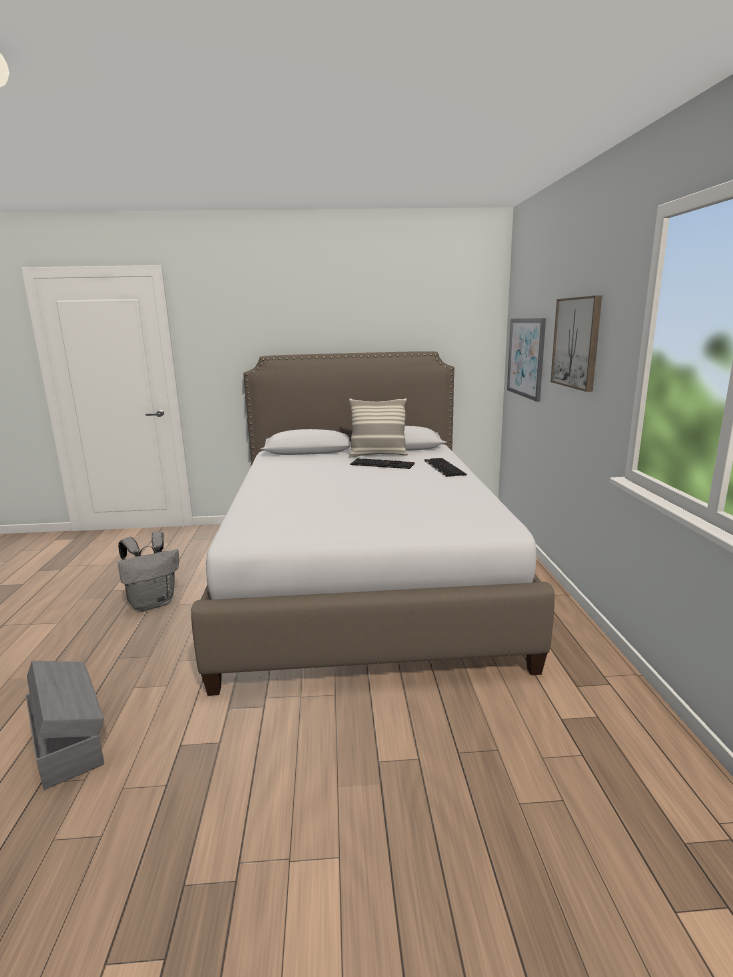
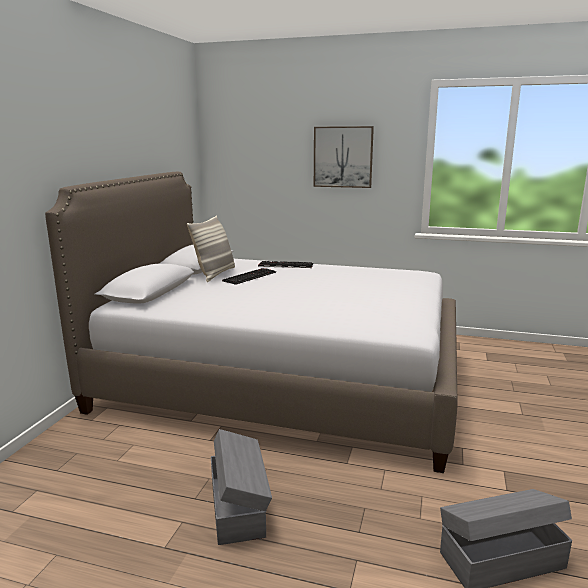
camera: 70 degrees left, 0 degrees up
grey backpack [118,532,179,611] -> grey storage box [211,429,272,545]
picture [507,318,546,402] -> none

